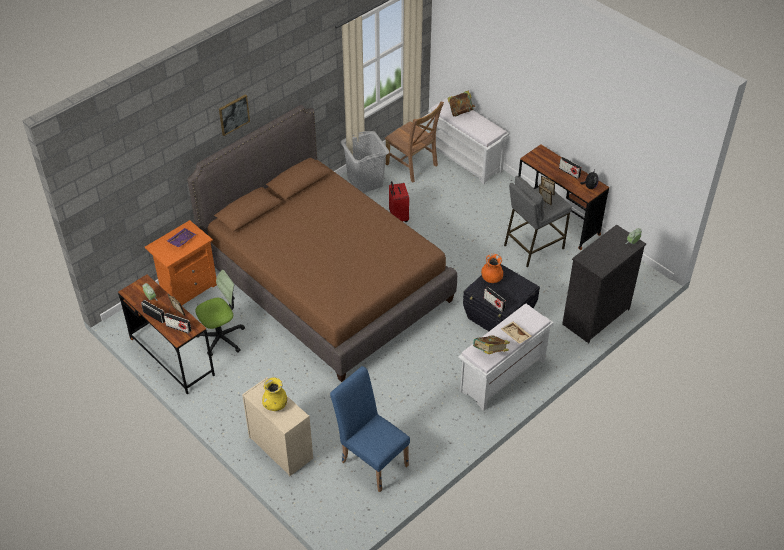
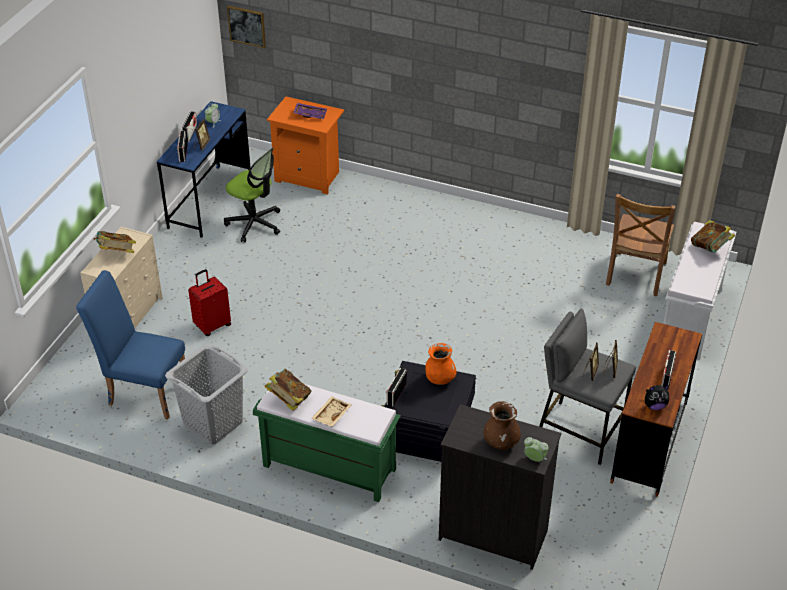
camera: 65 degrees right, 5 degrees down
brown desk [118,275,215,394] -> blue desk [157,101,251,238]
brown bed [187,105,457,382] -> none
picture [219,94,250,136] -> picture moved to [227,6,266,48]
yellow vase [262,377,287,411] -> book [94,231,136,253]
blue chair [330,366,410,492] -> blue chair turned 90 degrees counterclockwise [76,270,185,420]
grey laundry basket [340,131,389,193] -> grey laundry basket moved to [165,344,248,444]
red suitcase [389,181,409,222] -> red suitcase moved to [188,269,231,336]
white bench [458,303,554,411] -> green bench [253,384,401,502]
none -> brown vase [483,401,521,450]

